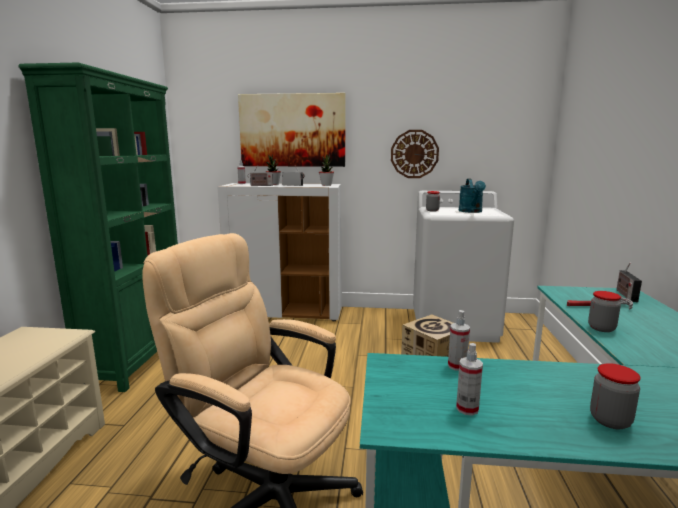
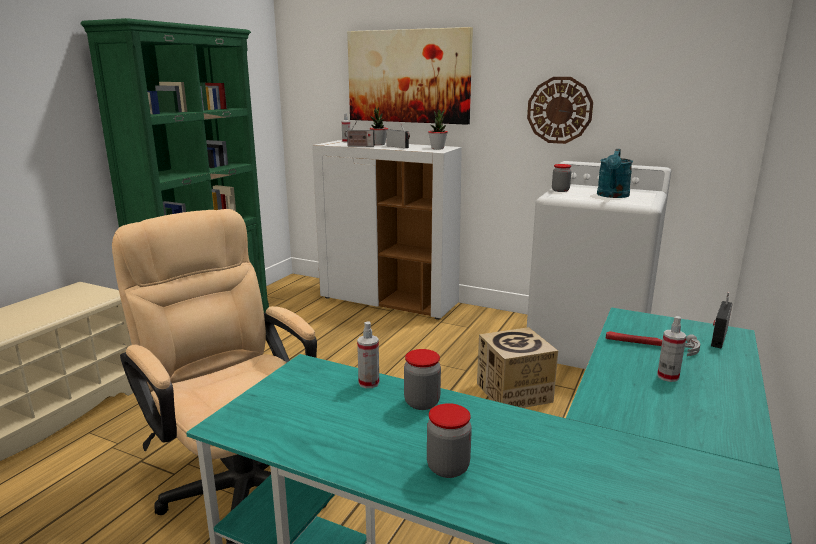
camera: 20 degrees right, 5 degrees up
spray bottle [456,343,483,416] -> spray bottle moved to [657,316,686,382]
jar [588,291,621,332] -> jar moved to [404,349,441,410]

